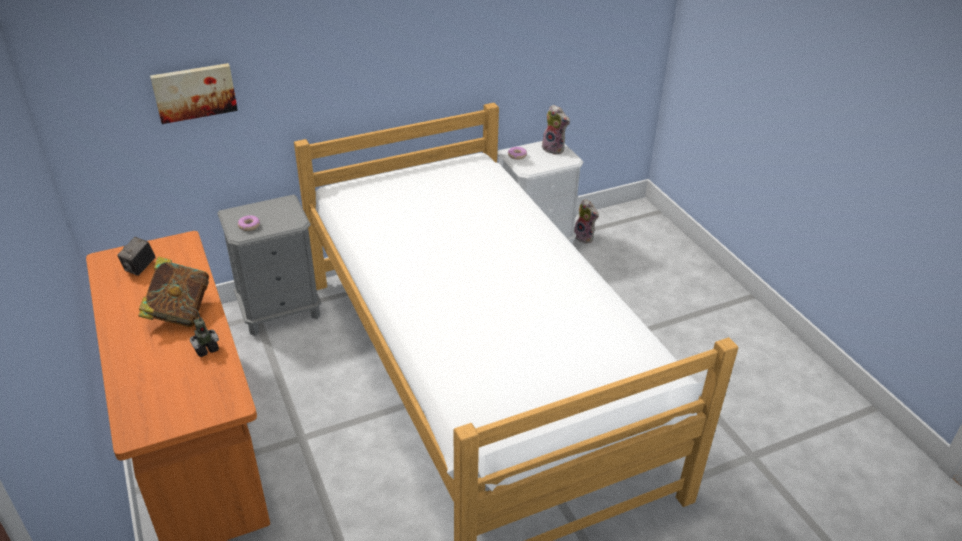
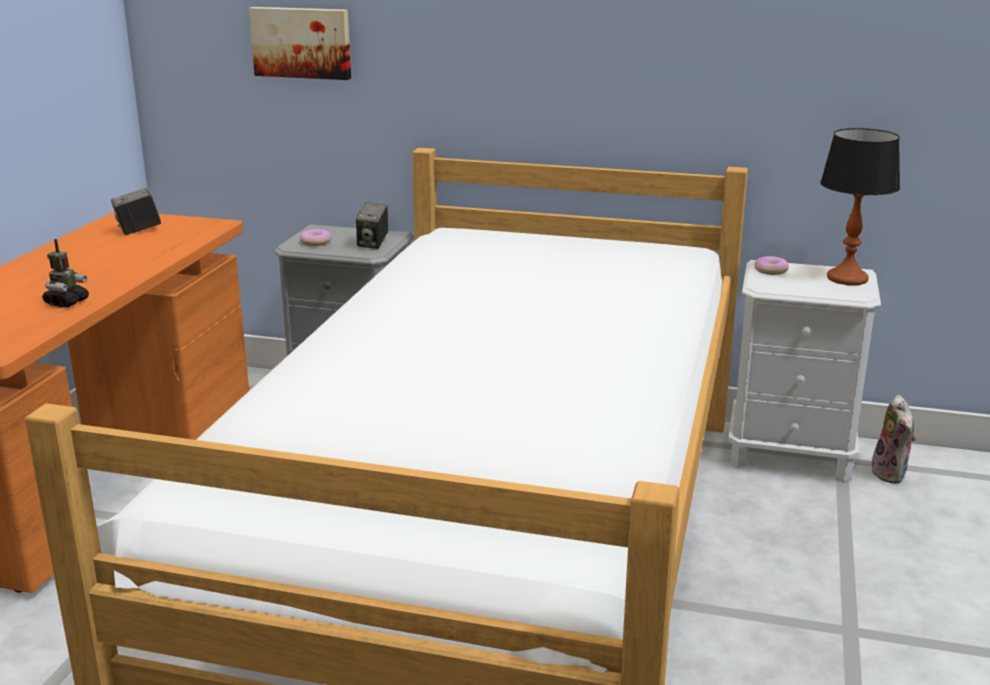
camera: 40 degrees right, 15 degrees down
book [138,256,209,327] -> none
toy robot [190,313,219,357] -> toy robot turned 75 degrees counterclockwise [42,239,89,307]
plush toy [542,105,570,155] -> table lamp [820,128,900,285]
none -> camera [356,202,388,249]

